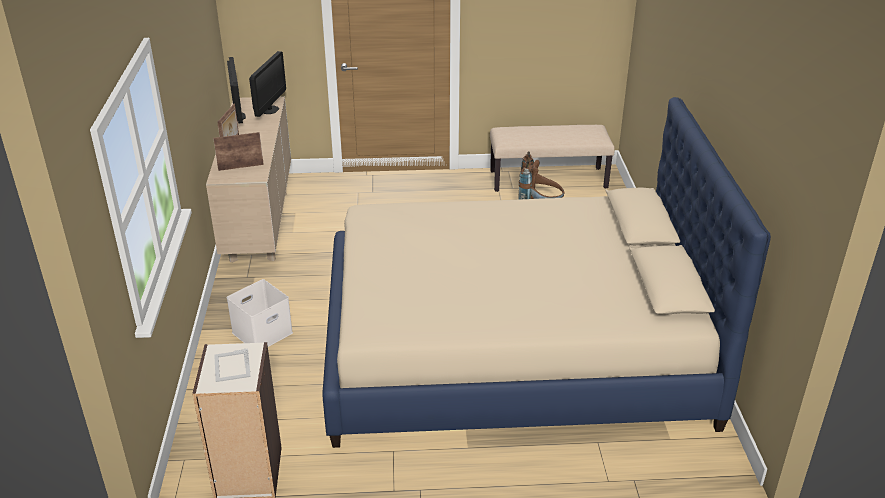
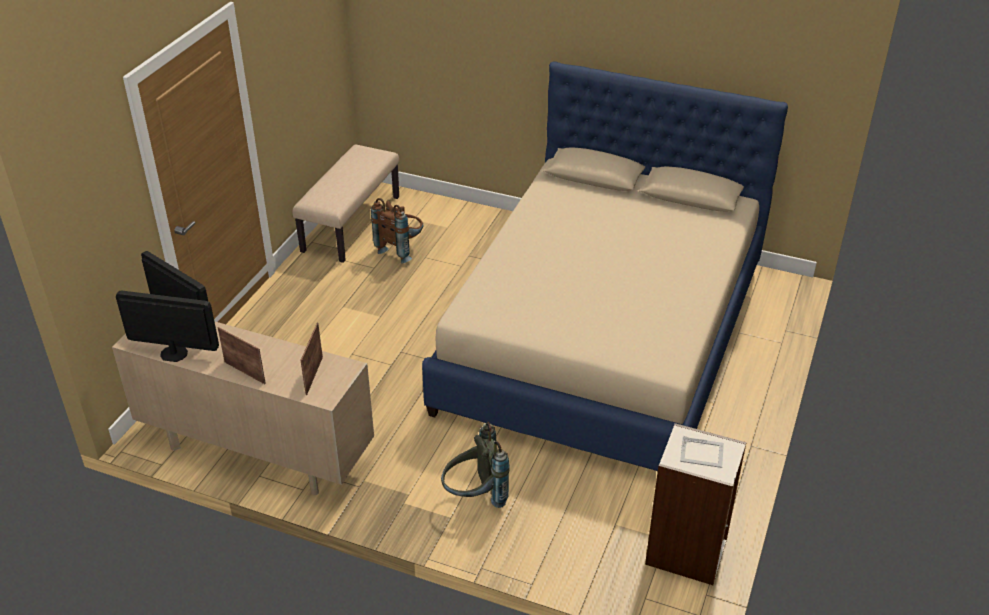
camera: 65 degrees left, 5 degrees up
white storage box [227,279,293,347] -> grey backpack [441,422,510,508]

